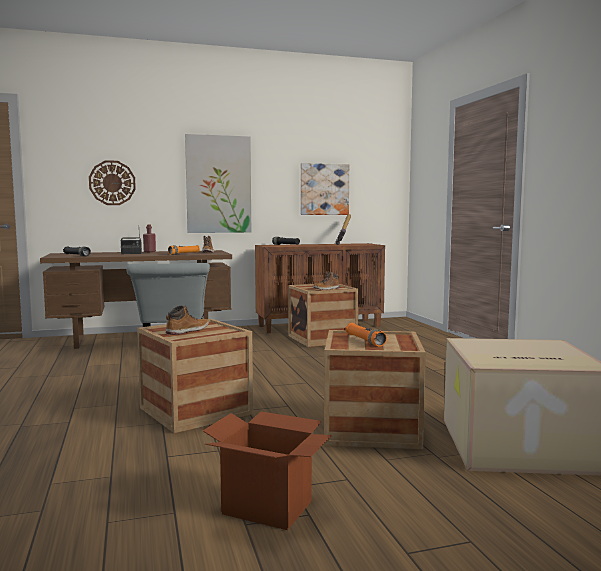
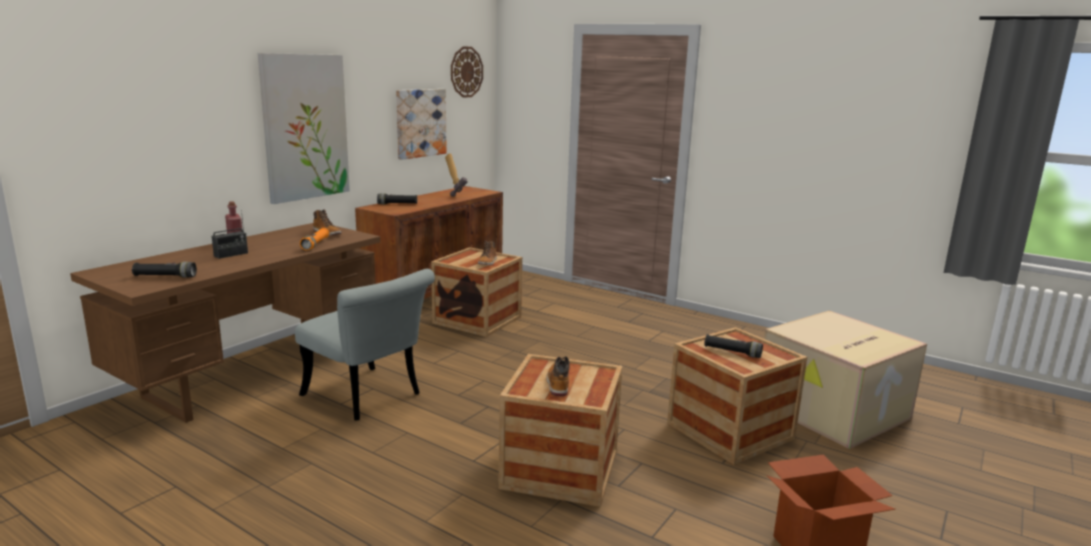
camera: 40 degrees left, 10 degrees up
wall clock [89,160,136,205] -> wall clock moved to [451,46,483,98]
orange flashlight [345,323,387,346] -> black flashlight [704,334,763,358]

